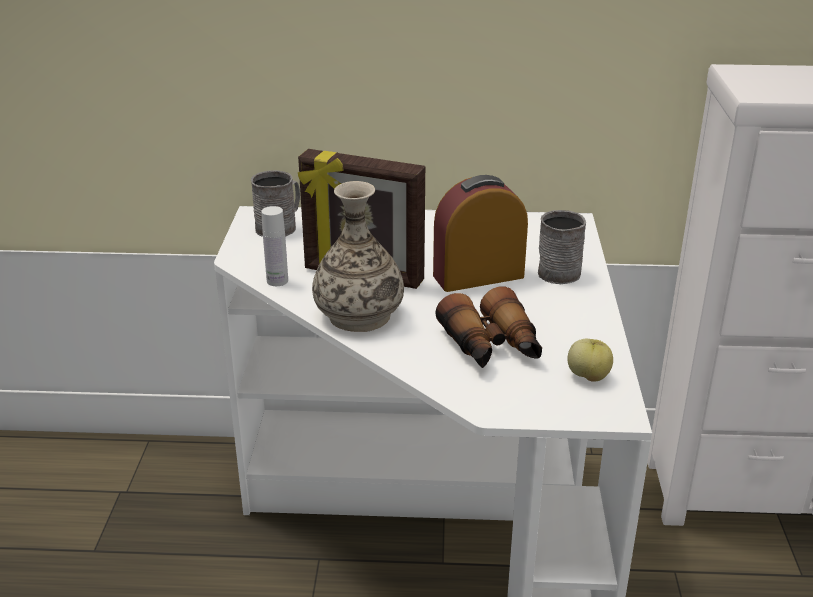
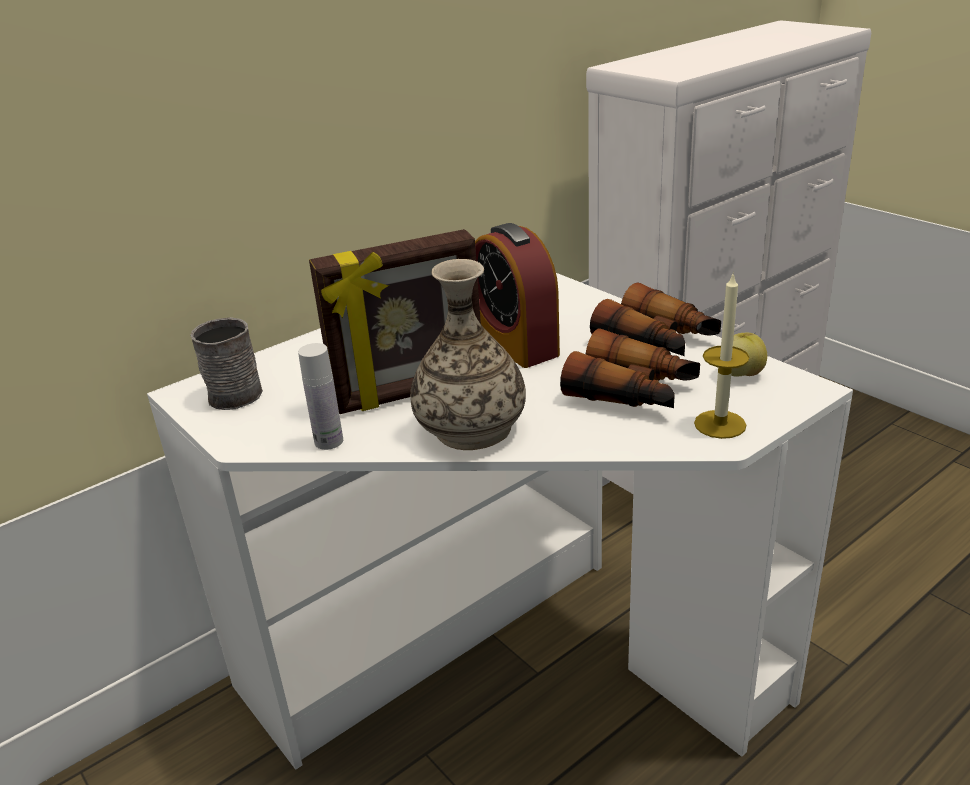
camera: 40 degrees left, 0 degrees up
alarm clock [433,175,528,292] -> alarm clock turned 60 degrees counterclockwise [475,223,560,368]
grey mug [538,210,586,284] -> none
none -> binoculars [590,282,721,356]
none -> candle [694,272,749,439]

